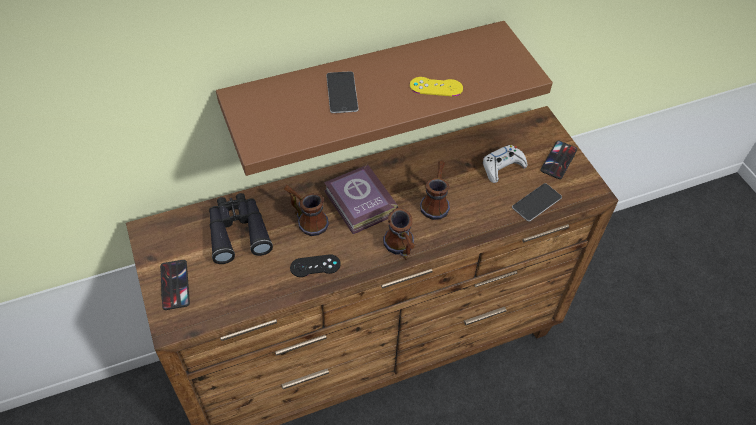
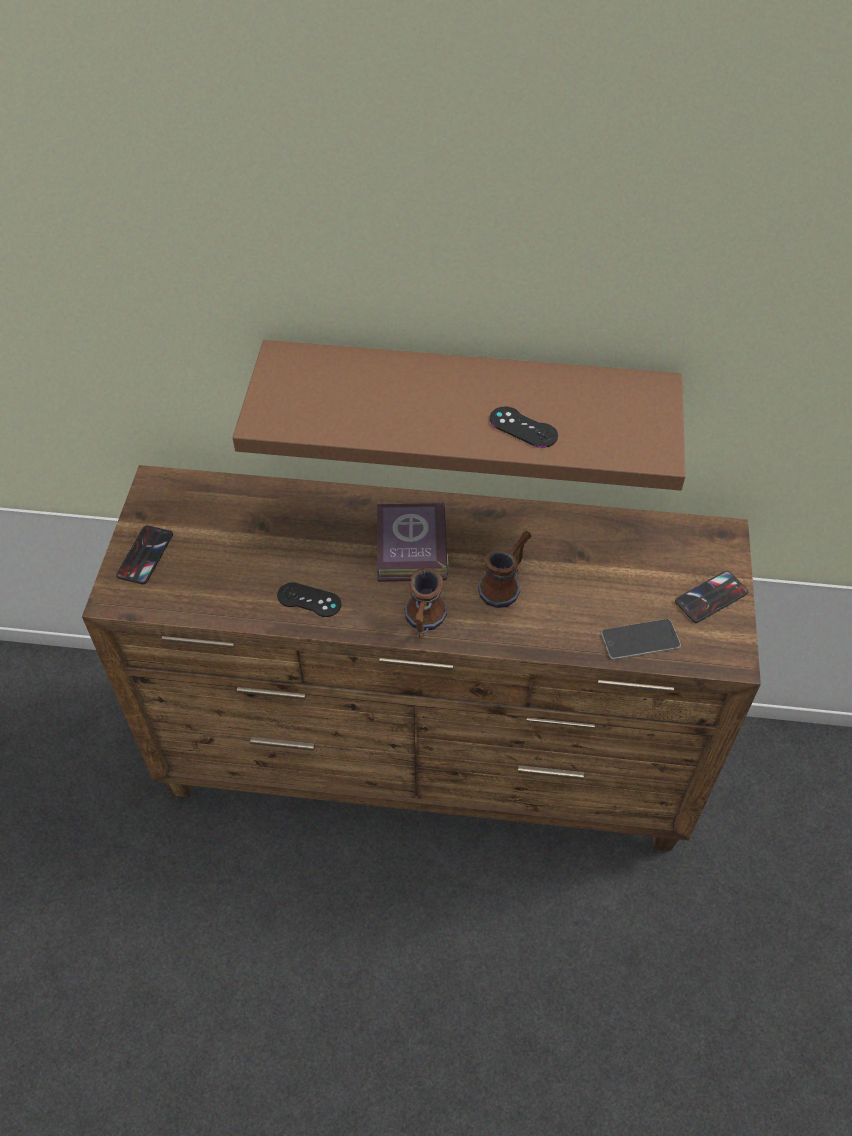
camera: 30 degrees right, 0 degrees up
black binoculars [209,193,273,264] -> none
mug [284,185,329,236] -> none
phone [326,71,359,113] -> none
yellow game controller [410,77,463,96] -> black game controller [490,406,558,448]
white game controller [482,145,527,183] -> none

